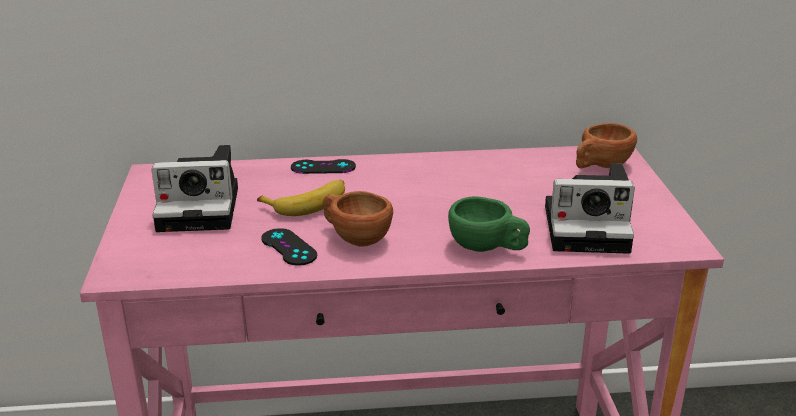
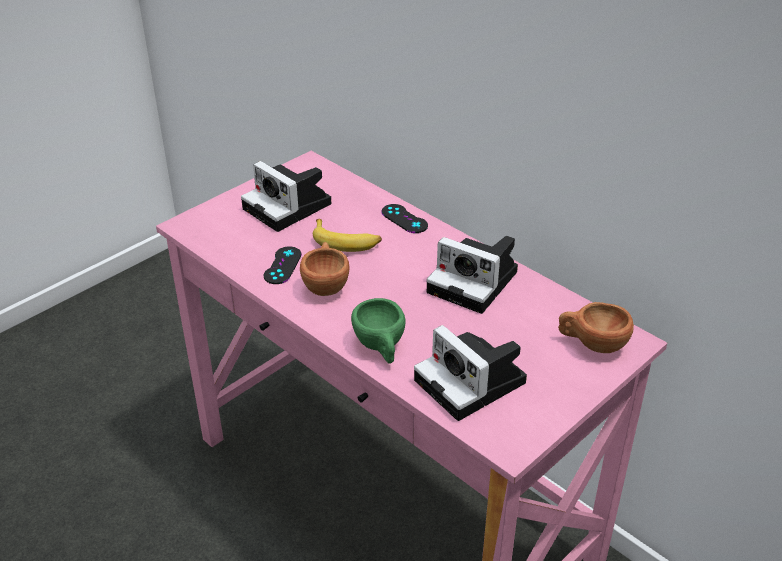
camera: 50 degrees right, 10 degrees up
none -> camera [426,236,518,314]

